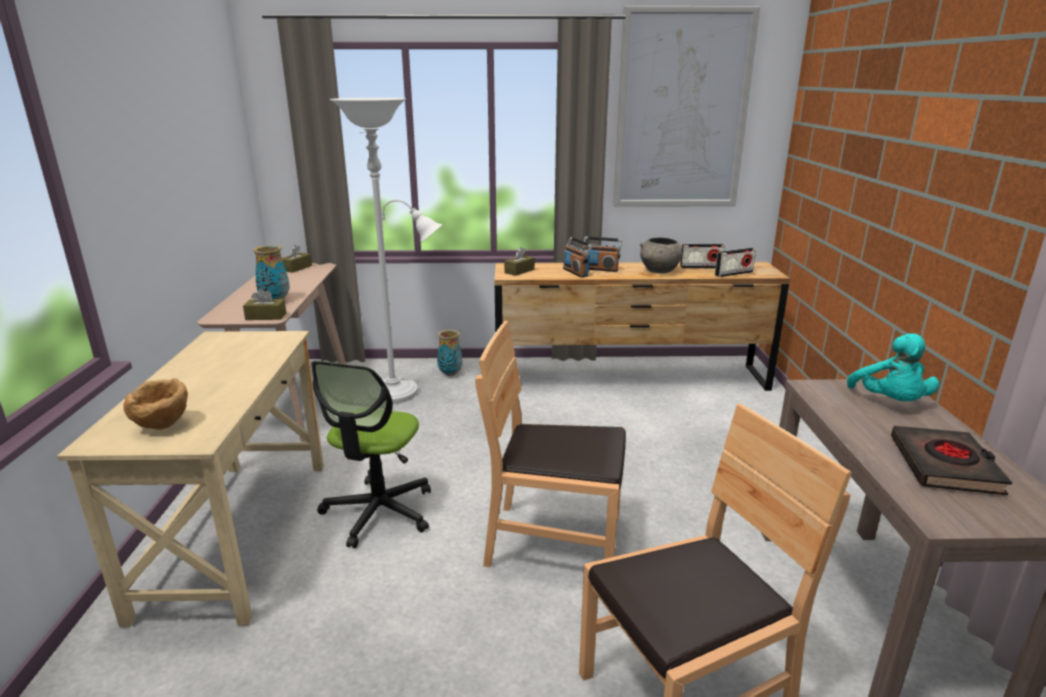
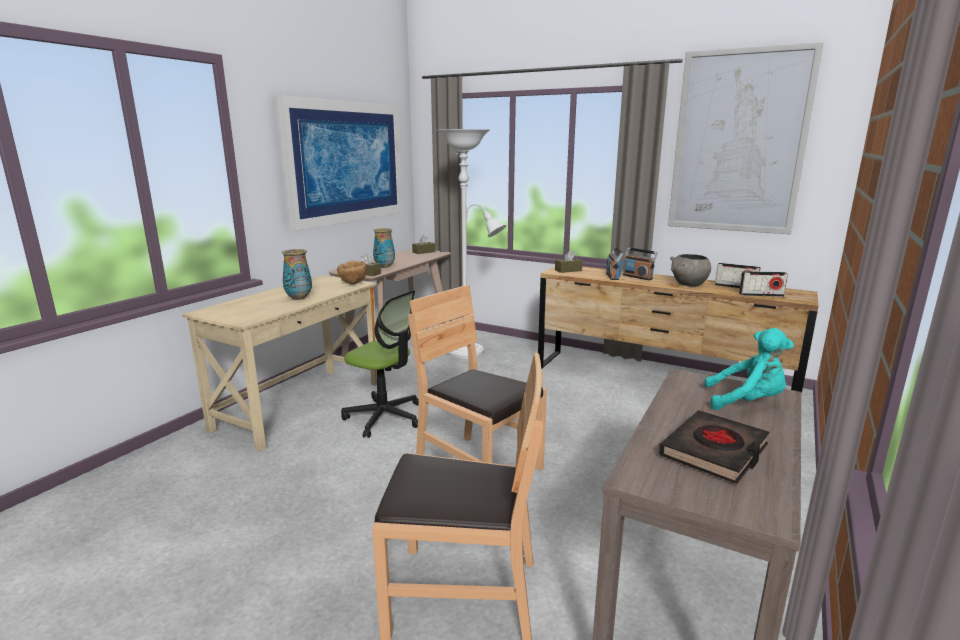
camera: 30 degrees right, 5 degrees down
brown bowl [123,378,188,430] -> brown bowl moved to [337,261,367,285]
office chair [311,361,431,548] -> office chair turned 105 degrees counterclockwise [341,290,419,438]
vase [437,330,462,376] -> vase moved to [282,249,312,300]
turquoise plush toy [847,333,939,401] -> turquoise plush toy turned 105 degrees counterclockwise [704,328,794,410]
none -> picture [274,95,403,231]

